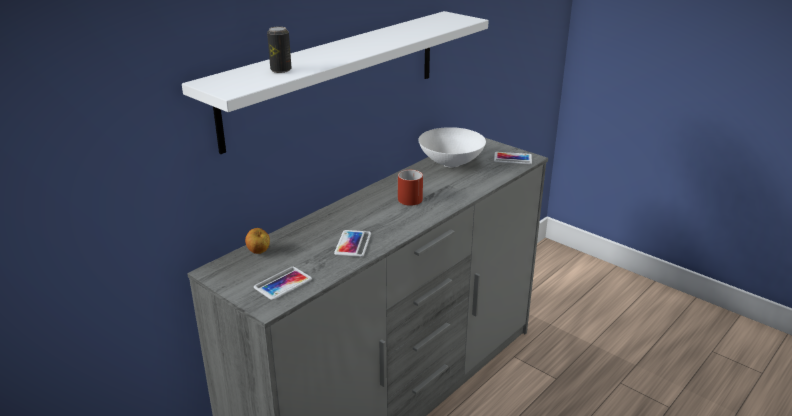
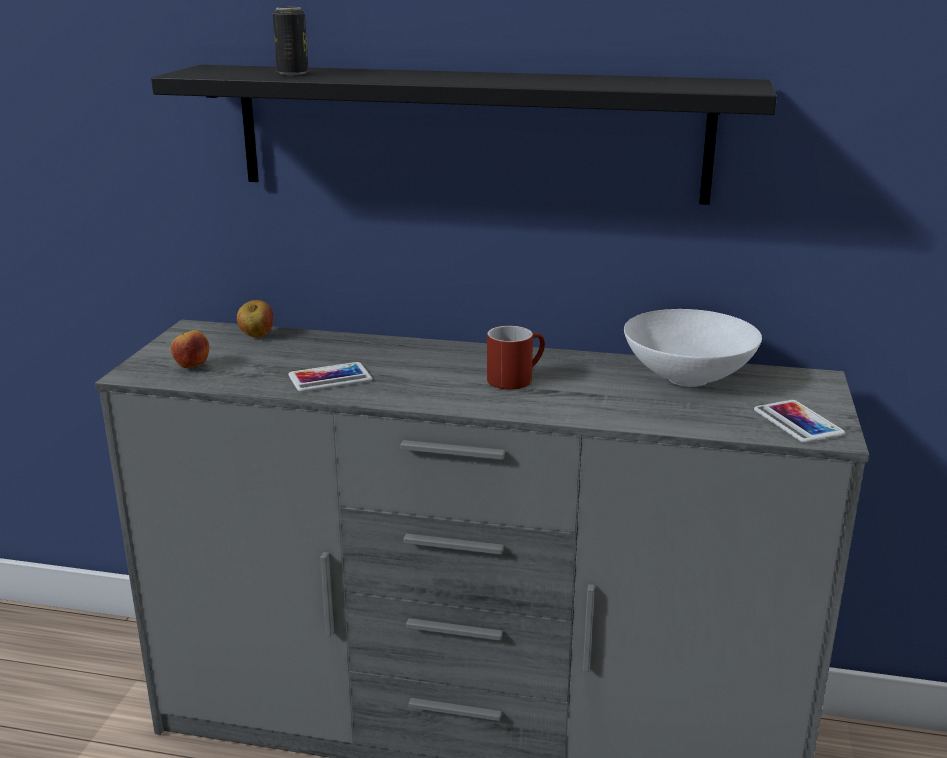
camera: 60 degrees right, 5 degrees down
white shelf [182,11,489,154] -> black shelf [151,65,777,205]
phone [254,267,312,300] -> apple [171,330,209,368]

